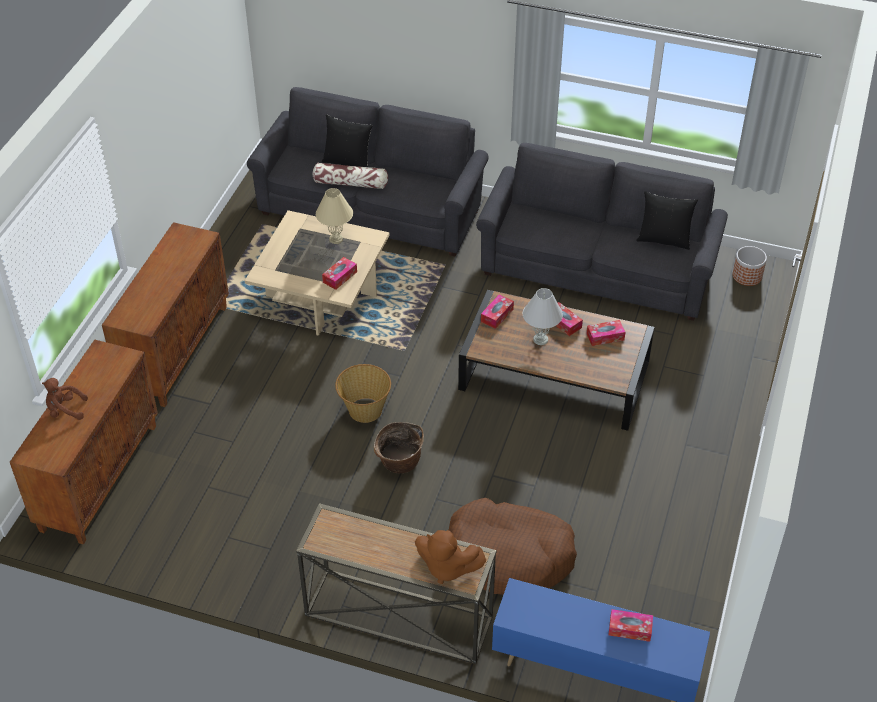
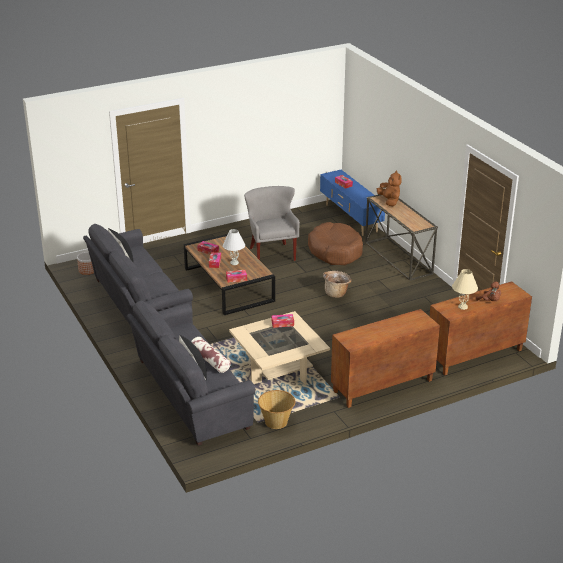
camera: 135 degrees left, 15 degrees down
beige table lamp [316,188,353,244] -> beige table lamp moved to [452,269,478,310]
basket [335,364,391,423] -> basket moved to [258,390,295,429]
none -> grey armchair [244,186,300,261]

